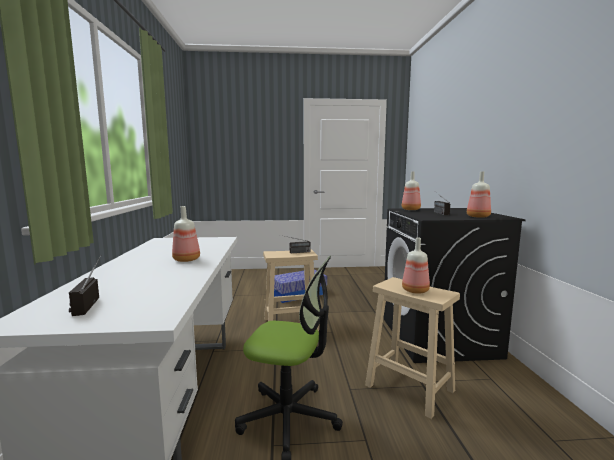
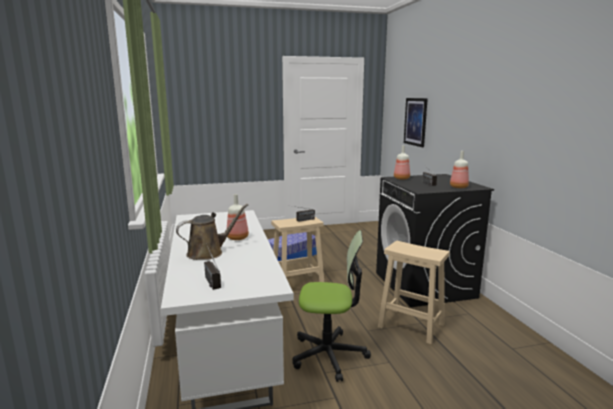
camera: 10 degrees left, 5 degrees up
bottle [402,238,430,294] -> none
none -> brown watering can [176,204,248,260]
none -> picture [404,98,428,147]

